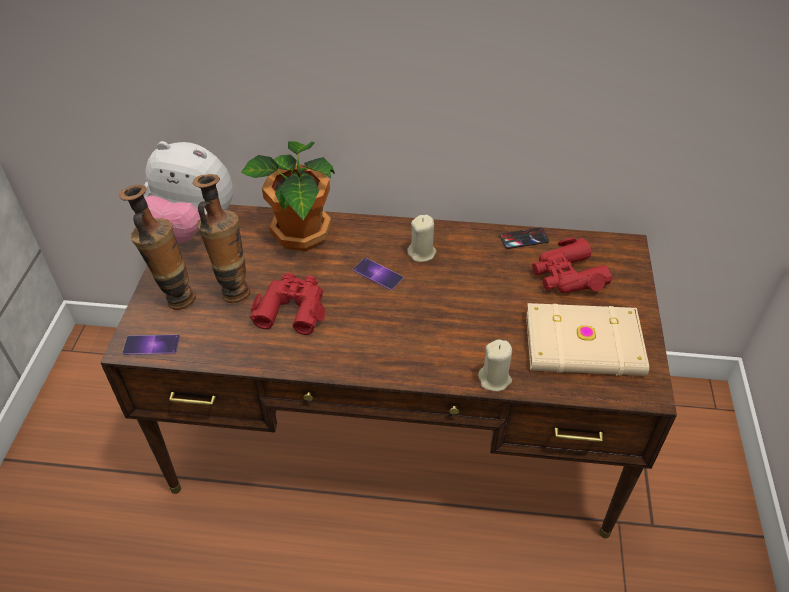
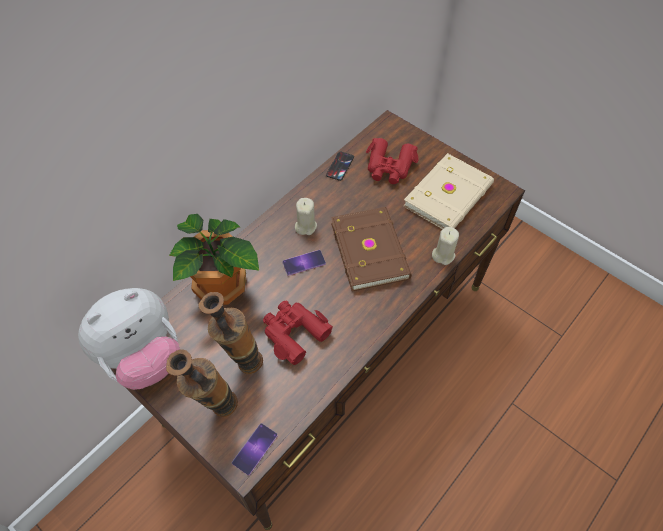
camera: 55 degrees left, 10 degrees up
none -> brown book [331,207,412,291]

